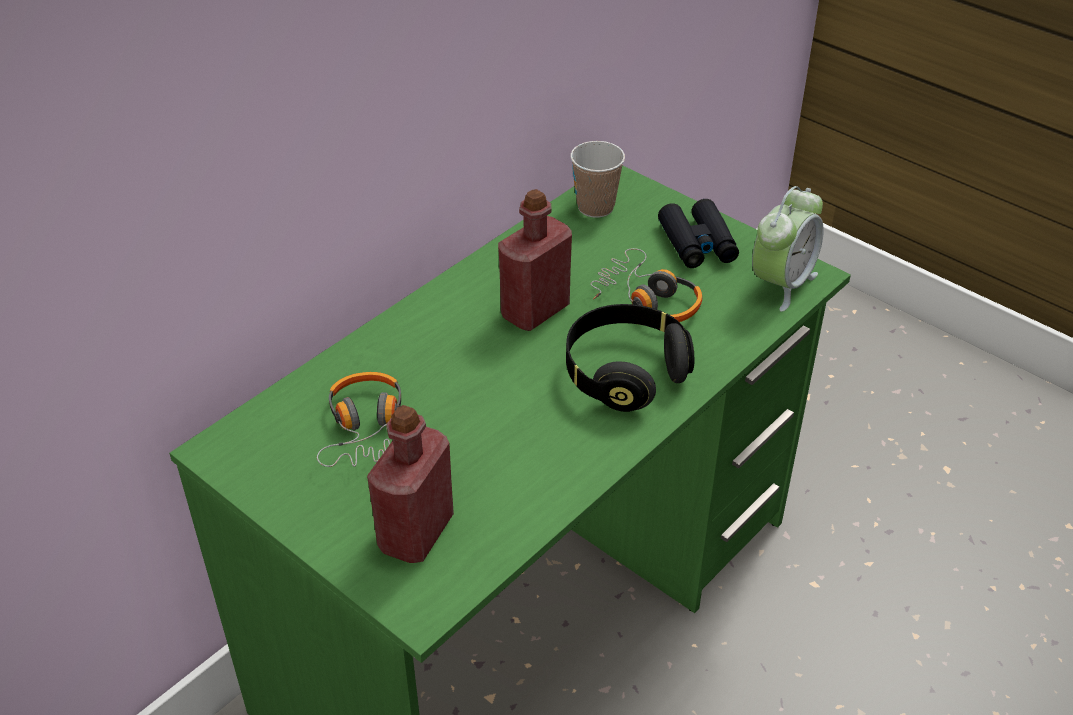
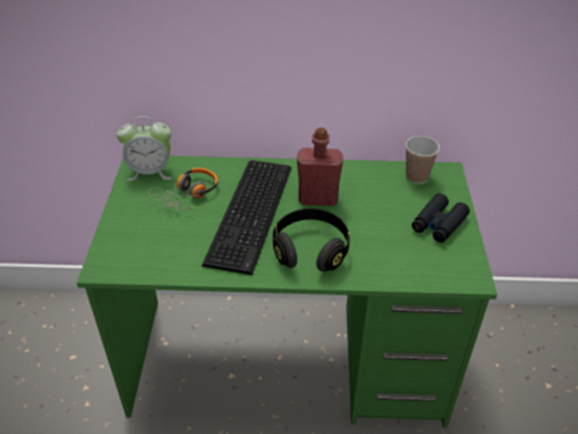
camera: 50 degrees right, 0 degrees up
red bottle [367,405,454,563] -> none
headphones [591,248,702,322] -> none
alarm clock [752,186,824,312] -> alarm clock moved to [117,116,172,181]
none -> keyboard [202,160,291,275]

